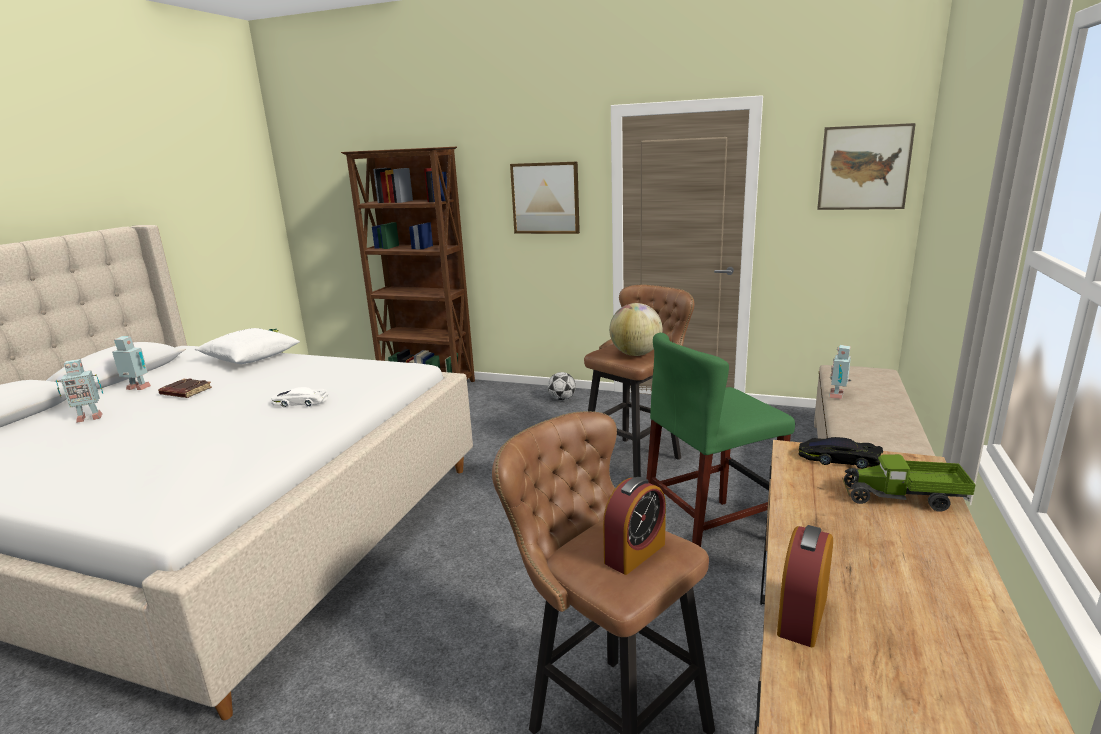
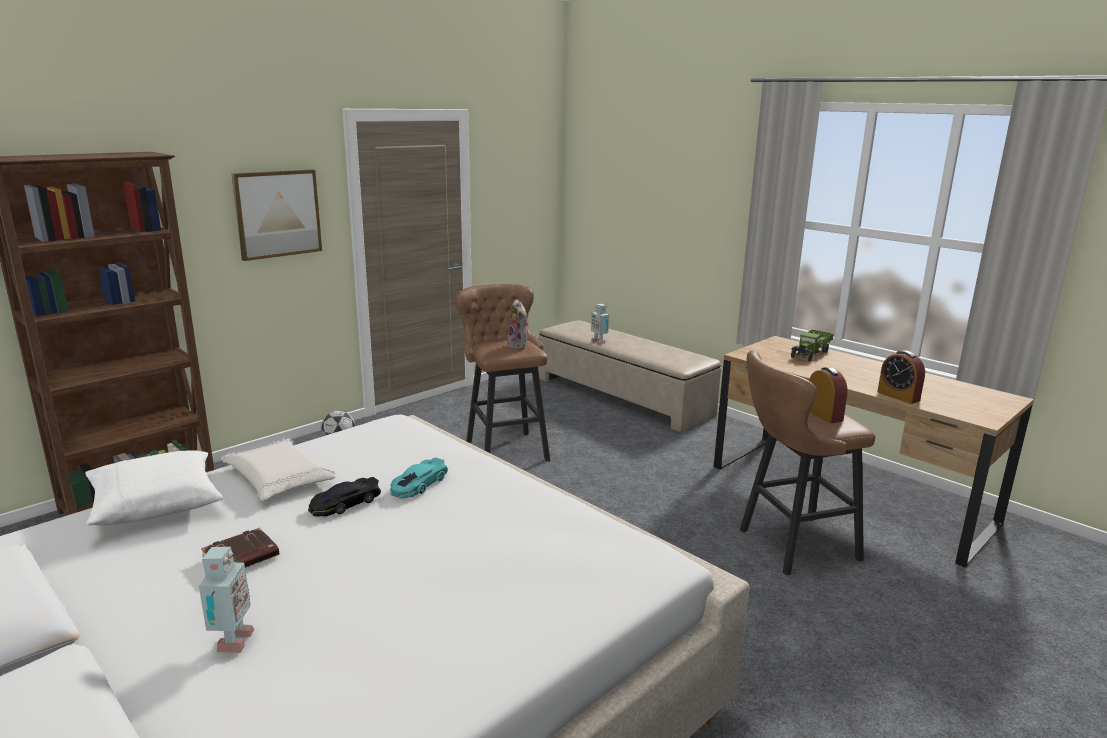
camera: 65 degrees left, 0 degrees up
toy robot [112,336,151,390] -> none
white toy car [271,387,328,408] -> turquoise toy car [390,458,448,499]
globe [609,303,663,356] -> plush toy [508,299,529,350]
green stool [647,333,795,547] -> none
black toy car [799,437,883,469] -> black toy car moved to [308,477,381,517]
picture [817,123,916,210] -> none
none -> white pillow [221,438,336,501]

